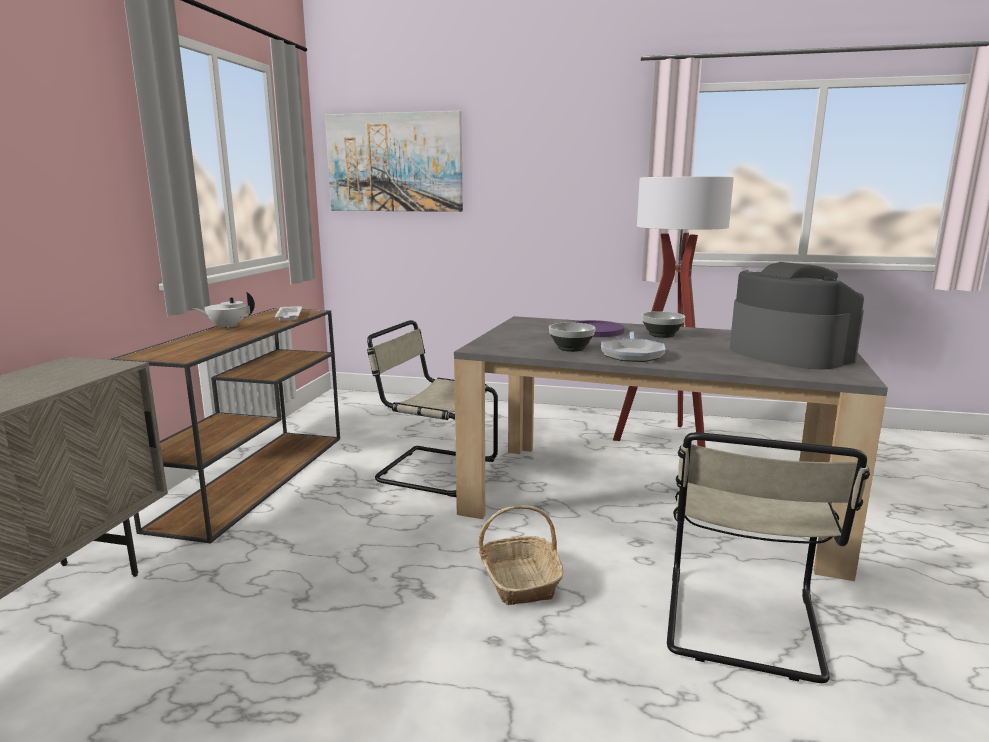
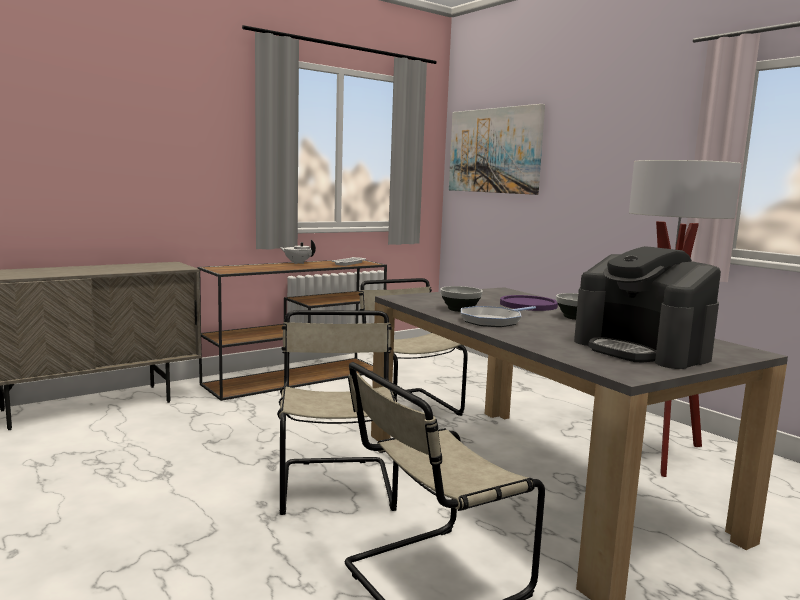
camera: 40 degrees right, 5 degrees down
basket [478,505,563,605] -> beige chair [277,310,399,515]
coffee machine [730,262,864,369] -> coffee machine turned 135 degrees clockwise [574,246,721,369]

